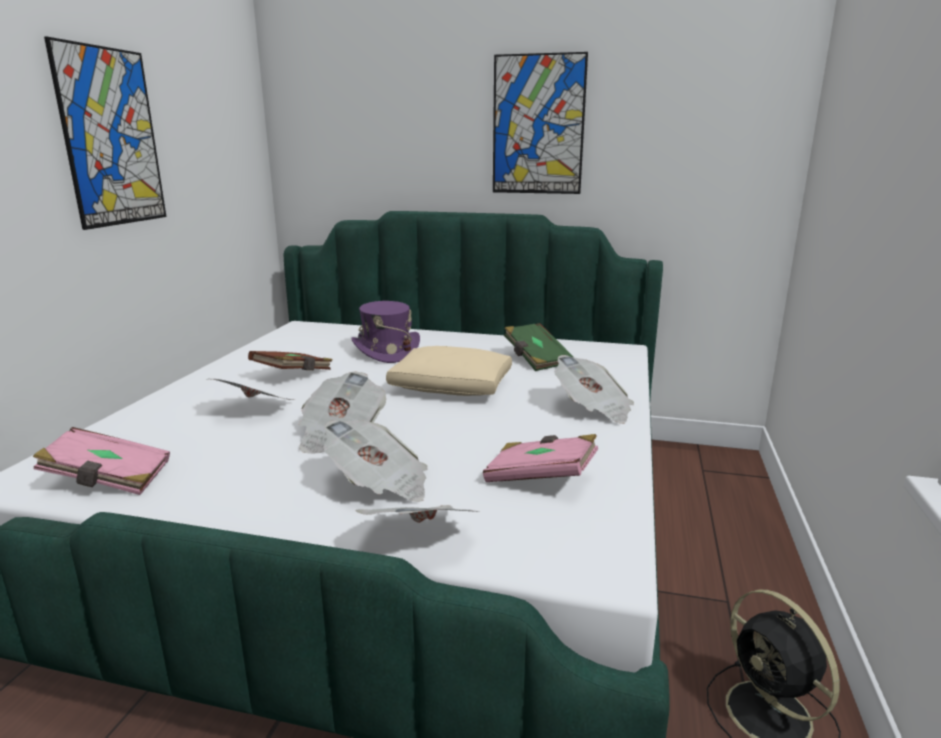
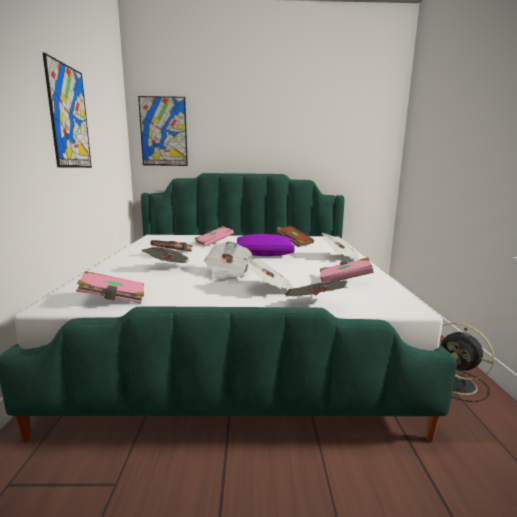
camera: 15 degrees left, 5 degrees down
purple hat [351,301,420,363] -> pink book [194,226,234,246]
beige pillow [386,346,512,396] -> purple pillow [237,234,294,256]
picture [493,52,588,194] -> picture moved to [138,96,188,166]
green book [504,323,573,371] -> brown book [276,226,314,247]

